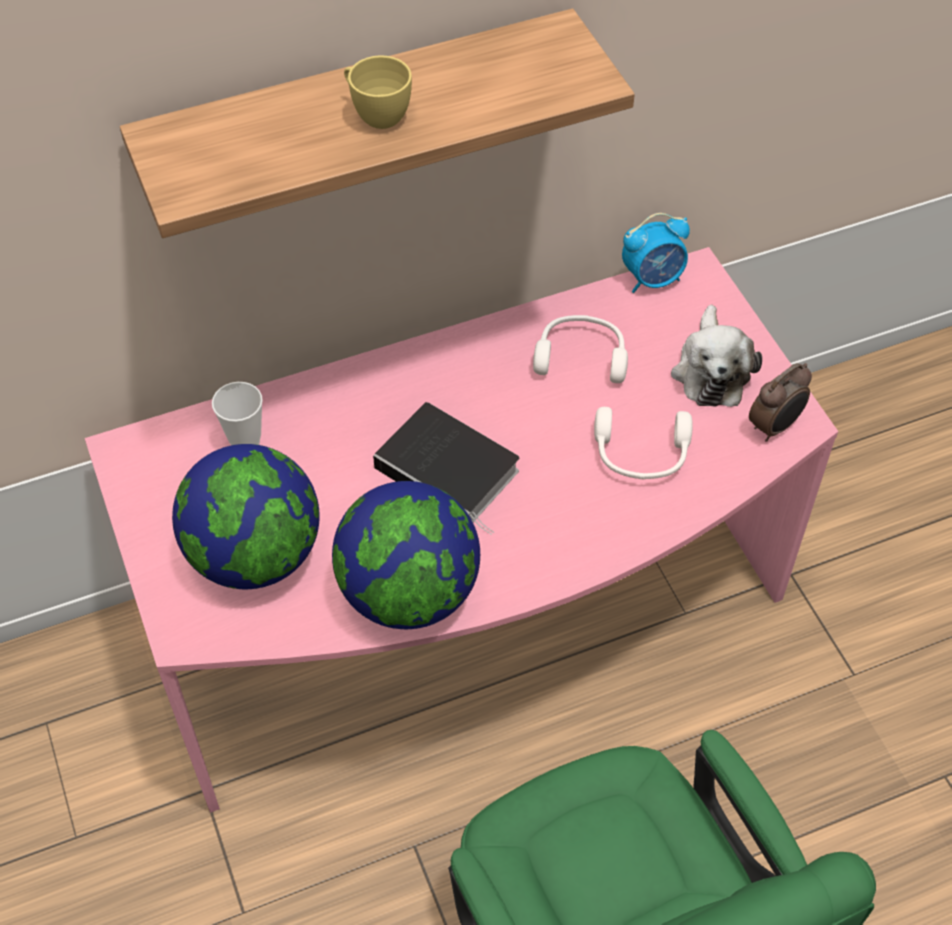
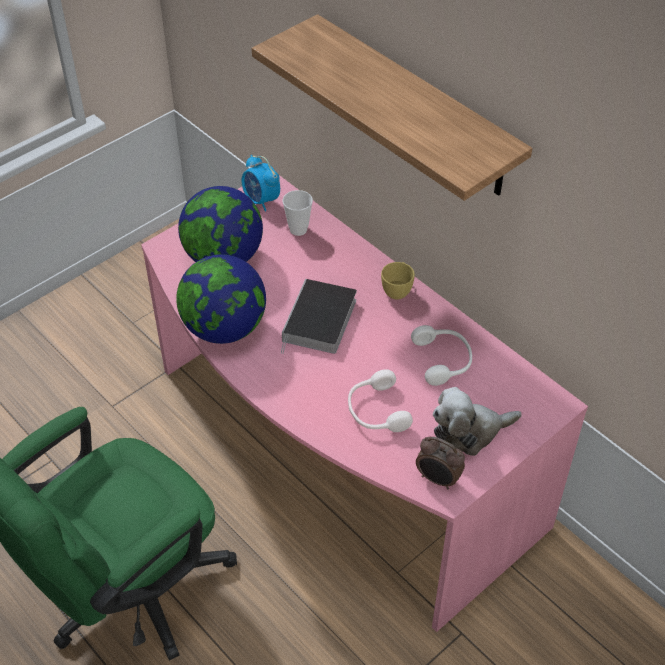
camera: 70 degrees right, 5 degrees down
yellow cup [344,56,412,129] -> yellow cup moved to [381,262,415,300]
alarm clock [622,213,690,293] -> alarm clock moved to [242,155,280,212]

